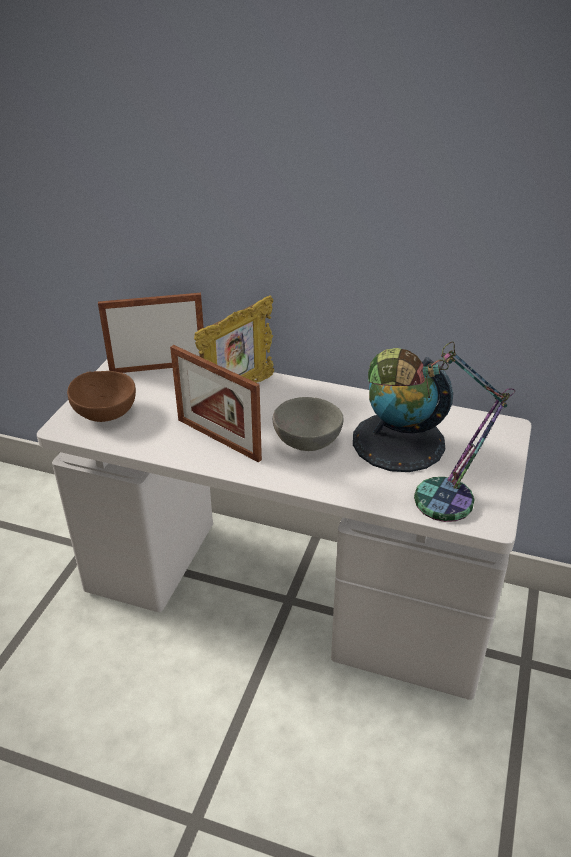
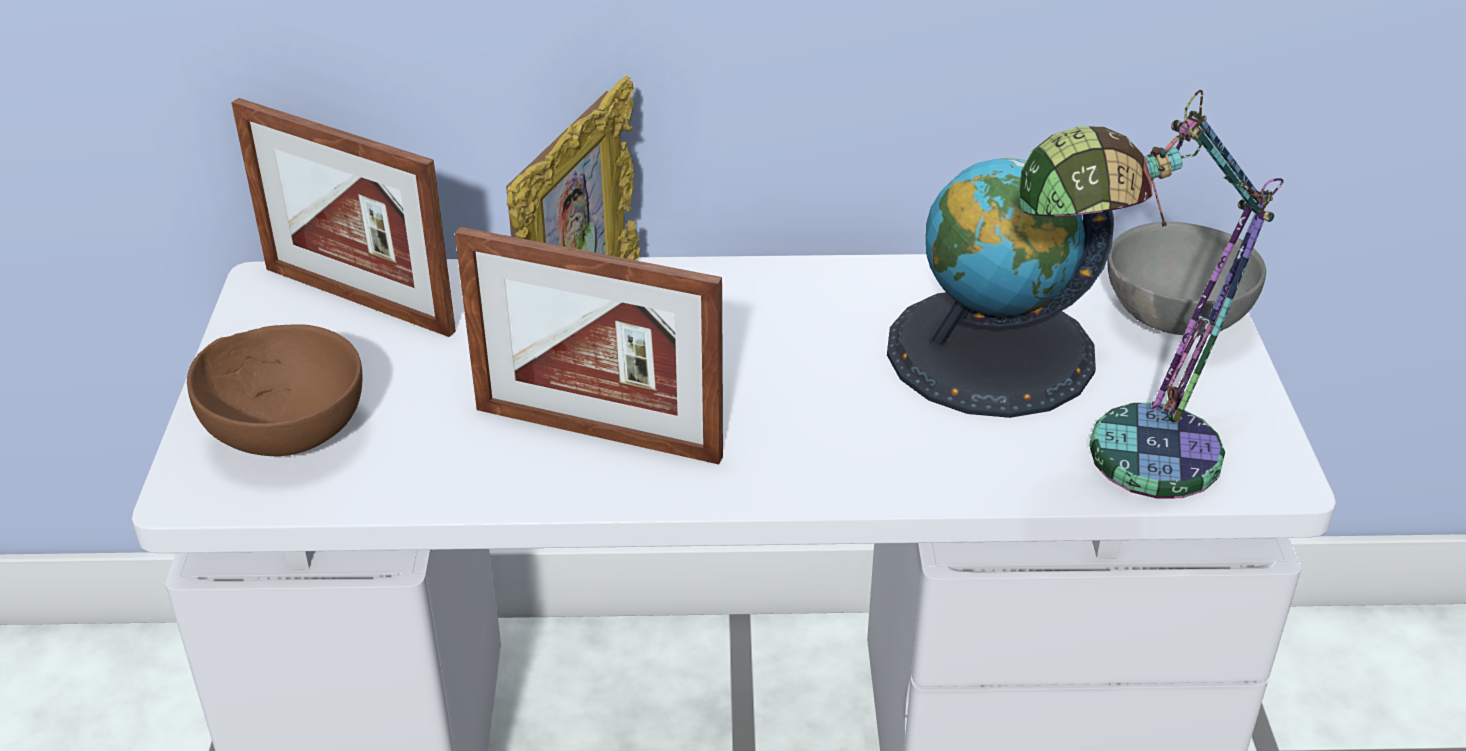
camera: 20 degrees left, 0 degrees up
picture frame [98,293,204,373] -> picture frame turned 120 degrees counterclockwise [231,98,456,337]
grey bowl [273,397,344,451] -> grey bowl moved to [1107,222,1266,336]

